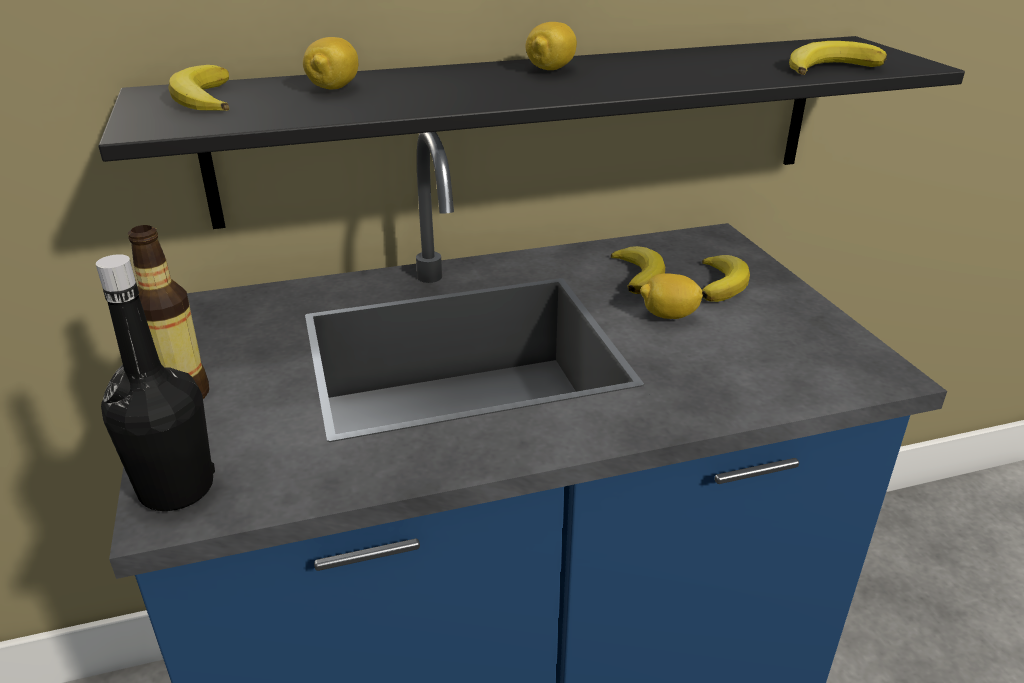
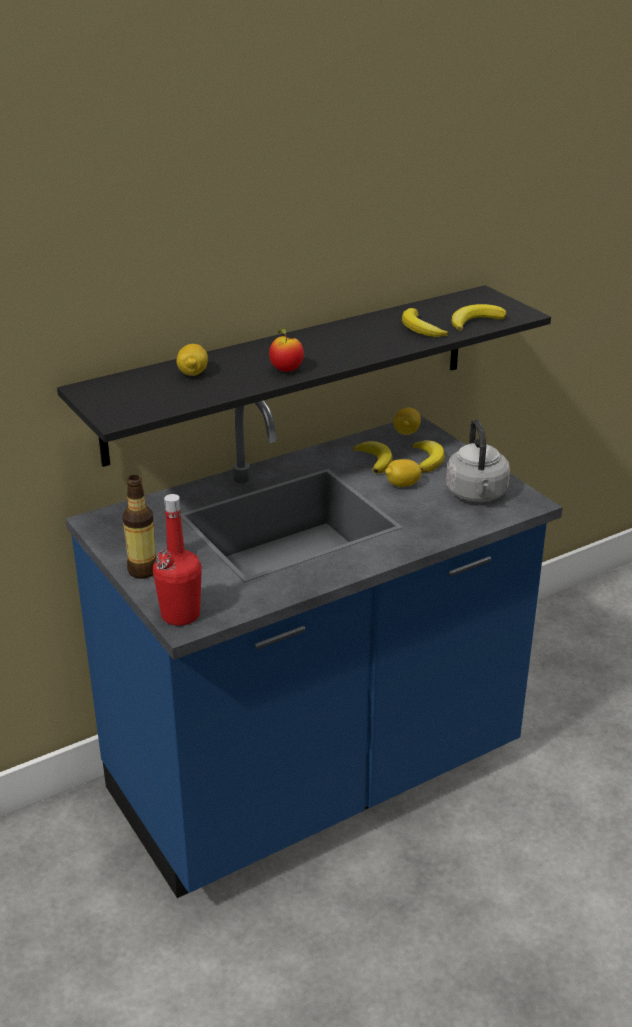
camera: 15 degrees left, 0 degrees up
black bottle [96,254,215,511] -> red bottle [153,494,202,626]
banana [168,65,229,111] -> banana moved to [402,308,448,337]
lemon [525,22,577,70] -> lemon moved to [394,407,421,435]
none -> apple [269,329,304,372]
none -> grey kettle [446,419,510,502]

